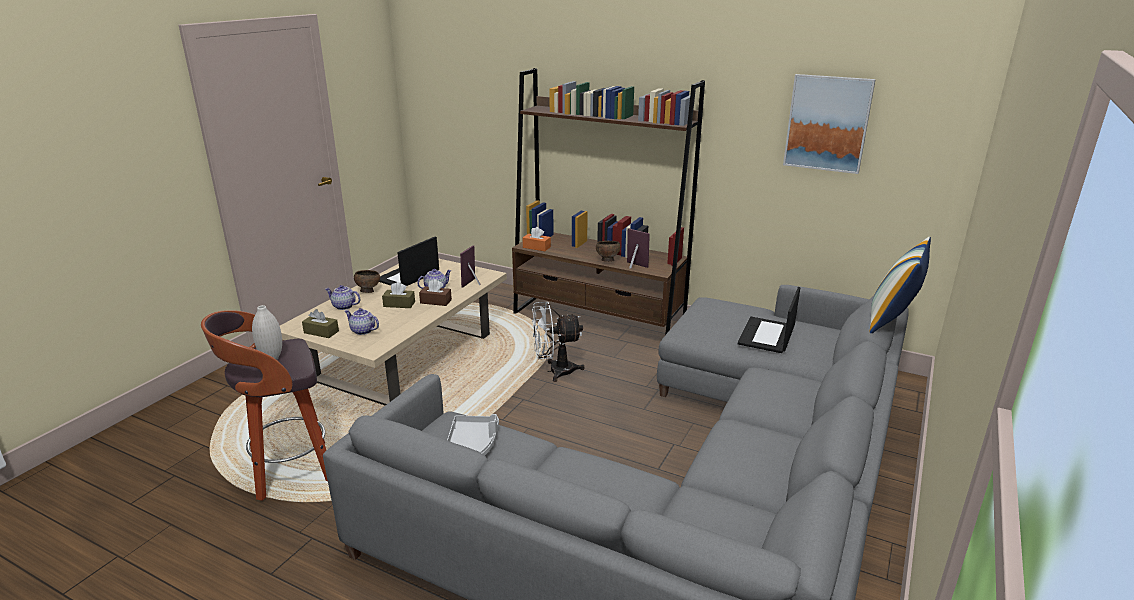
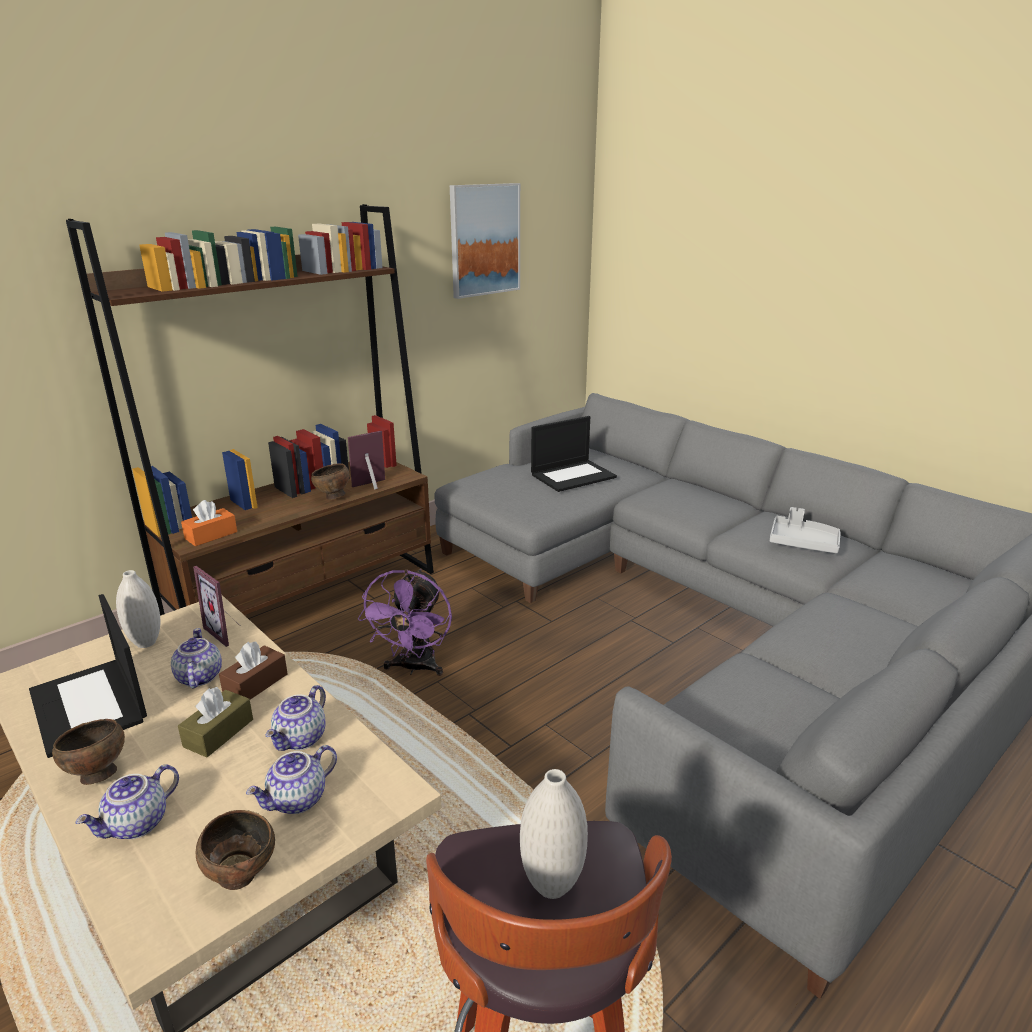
camera: 70 degrees left, 0 degrees up
brown tissue box [302,309,339,338] -> brown bowl [196,810,275,890]
grey tray [447,414,499,455] -> grey tray moved to [770,507,841,553]
white fan [532,302,584,382] -> purple fan [358,569,452,676]
laptop [738,287,800,353] -> laptop turned 75 degrees counterclockwise [531,416,617,492]
pillow [870,237,931,333] -> none
none -> white vase [116,570,161,648]
none -> teapot [266,685,326,751]

